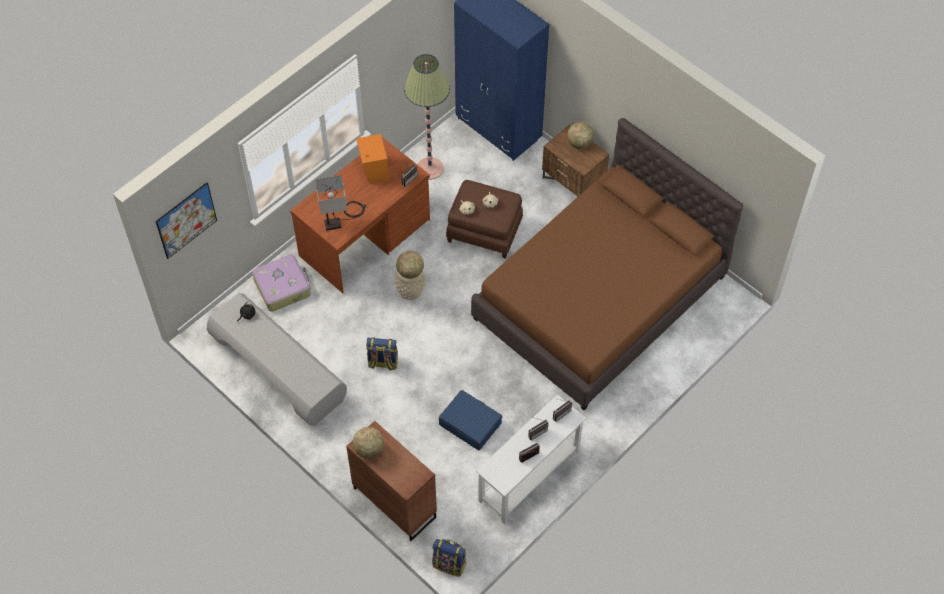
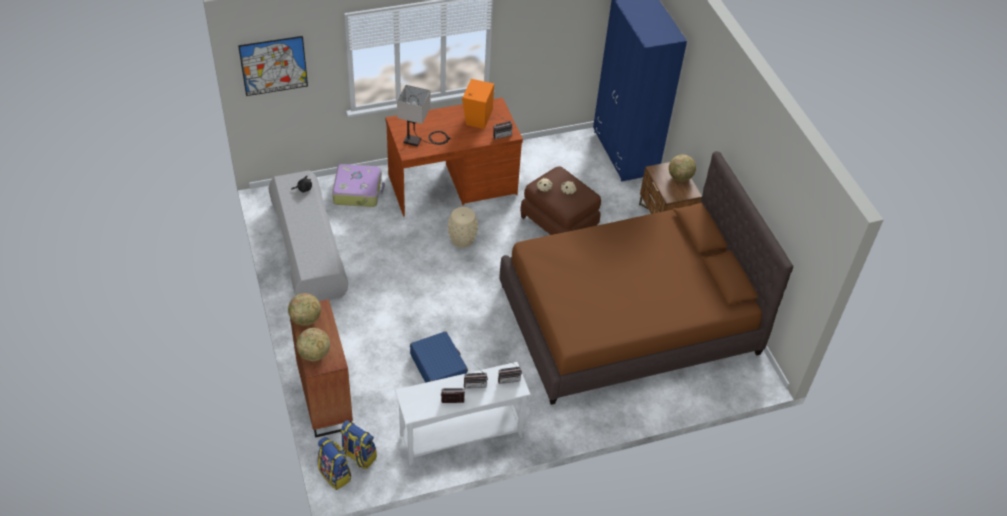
camera: 25 degrees right, 10 degrees down
backpack [366,337,398,371] -> backpack moved to [340,420,377,469]
globe [396,251,424,279] -> globe moved to [296,328,330,361]
floor lamp [404,54,450,180] -> none

